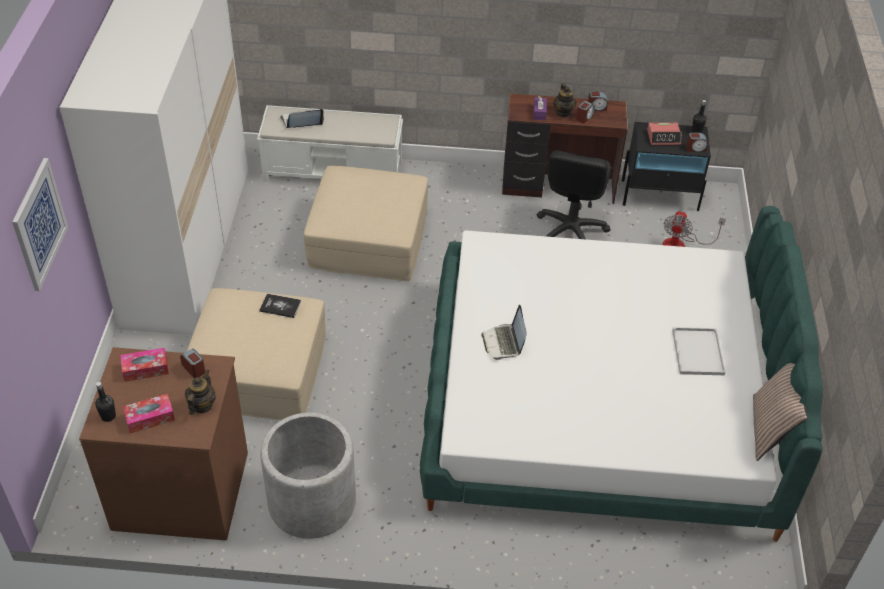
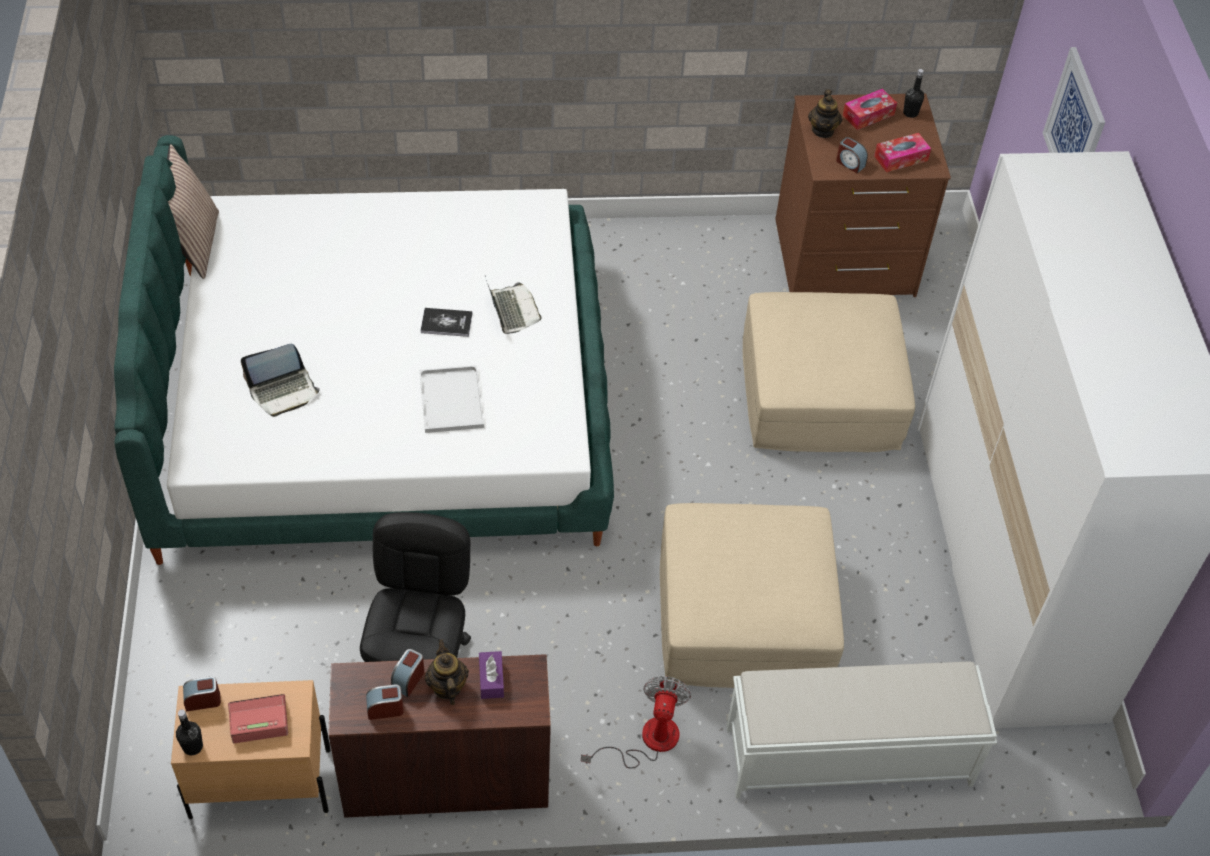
camera: 170 degrees right, 5 degrees up
book [260,294,301,318] -> book moved to [420,308,473,337]
grey planter [260,413,356,539] -> none
laptop [280,109,324,128] -> laptop moved to [241,344,320,417]
black nightstand [622,122,711,211] -> beige nightstand [171,680,331,819]
fan [662,211,726,247] -> fan moved to [581,676,691,769]
white tray [672,327,726,375] -> white tray moved to [419,365,484,433]

